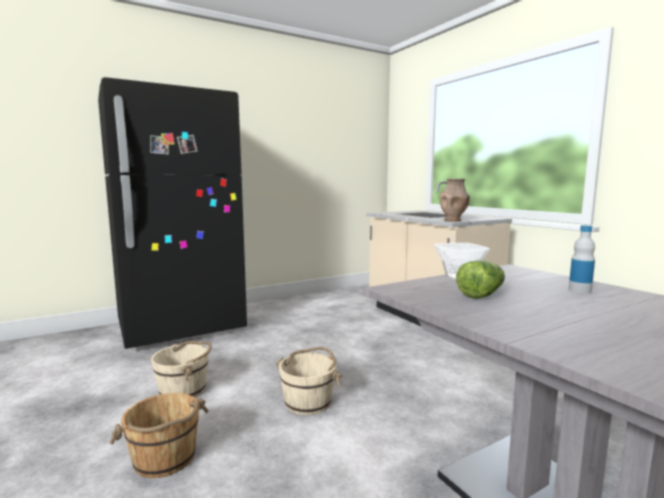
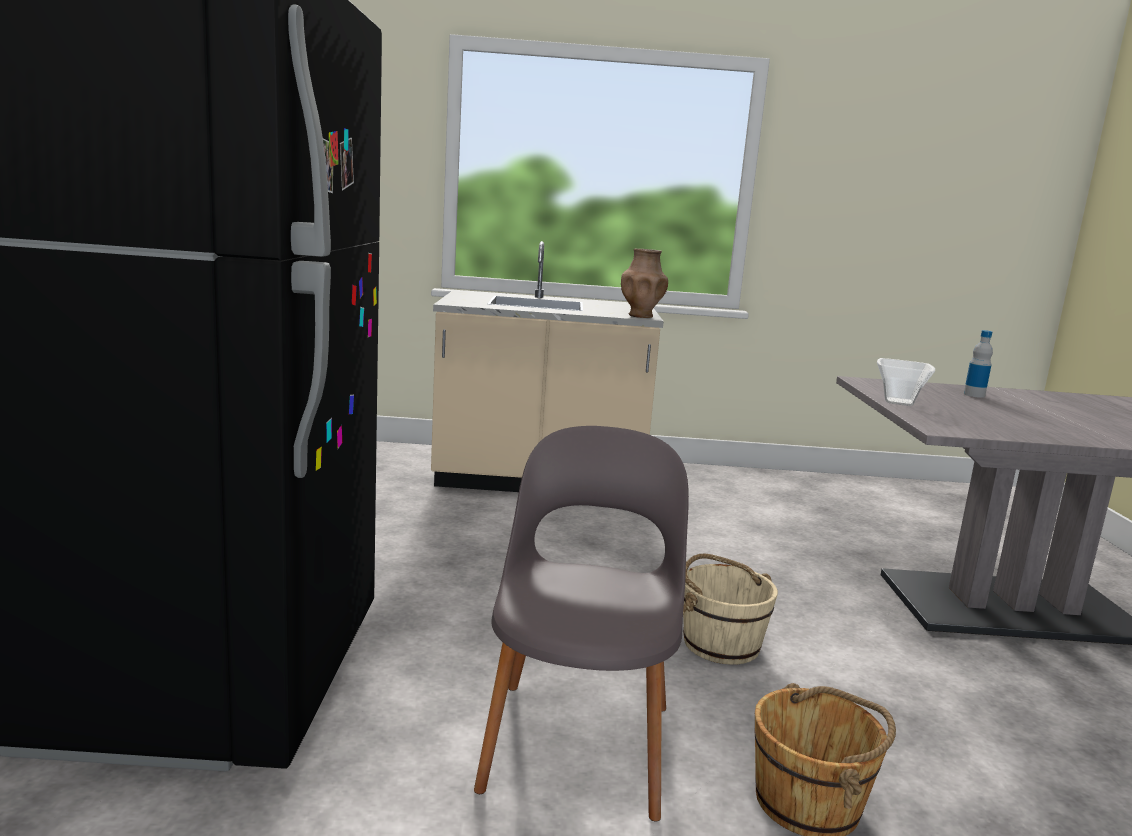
camera: 60 degrees left, 5 degrees up
beige bucket [151,341,212,398] -> grey chair [474,426,689,821]
lettuce [456,261,505,299] -> none

